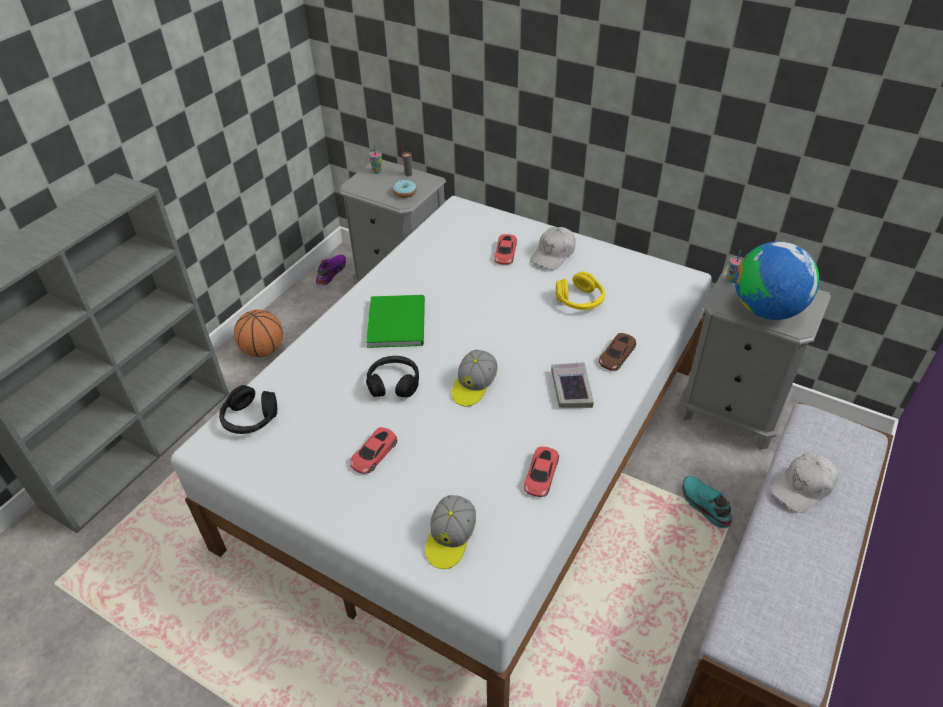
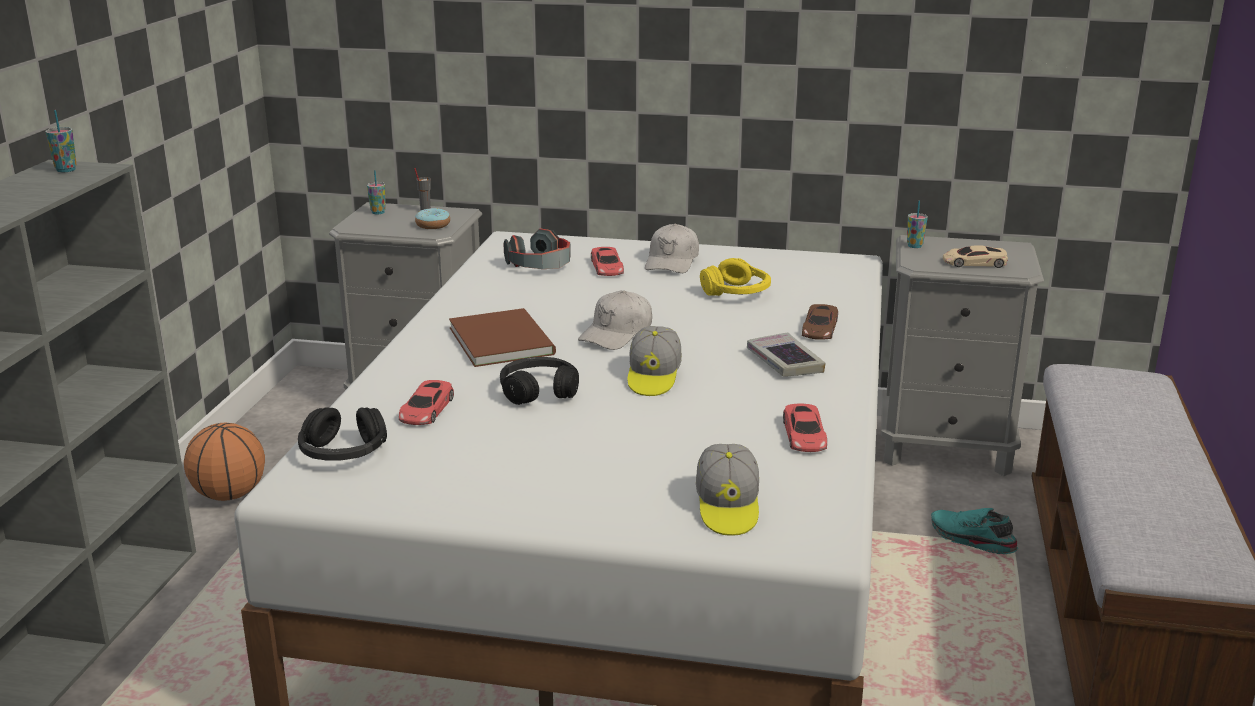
camera: 20 degrees left, 20 degrees down
purple shoe [316,255,346,285] -> none
red toy car [350,427,397,474] -> red toy car moved to [399,380,454,425]
green book [366,295,425,348] -> brown book [449,308,556,367]
globe [735,241,819,320] -> beige toy car [943,245,1008,268]
white cap [770,453,838,513] -> white cap moved to [578,291,652,350]
none -> cup [45,110,77,172]
none -> headphones [503,228,571,269]

